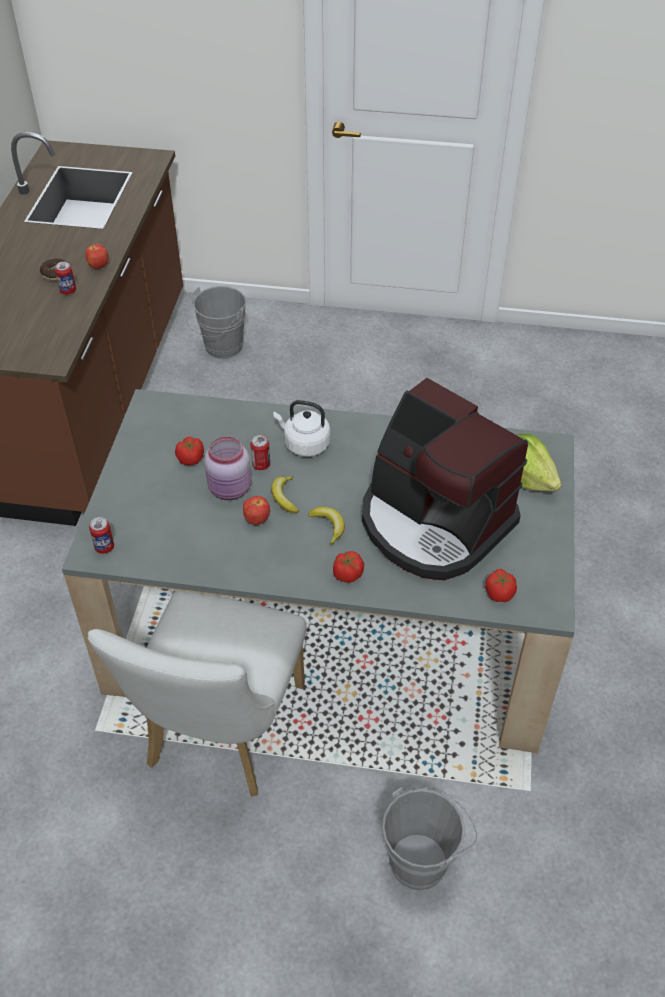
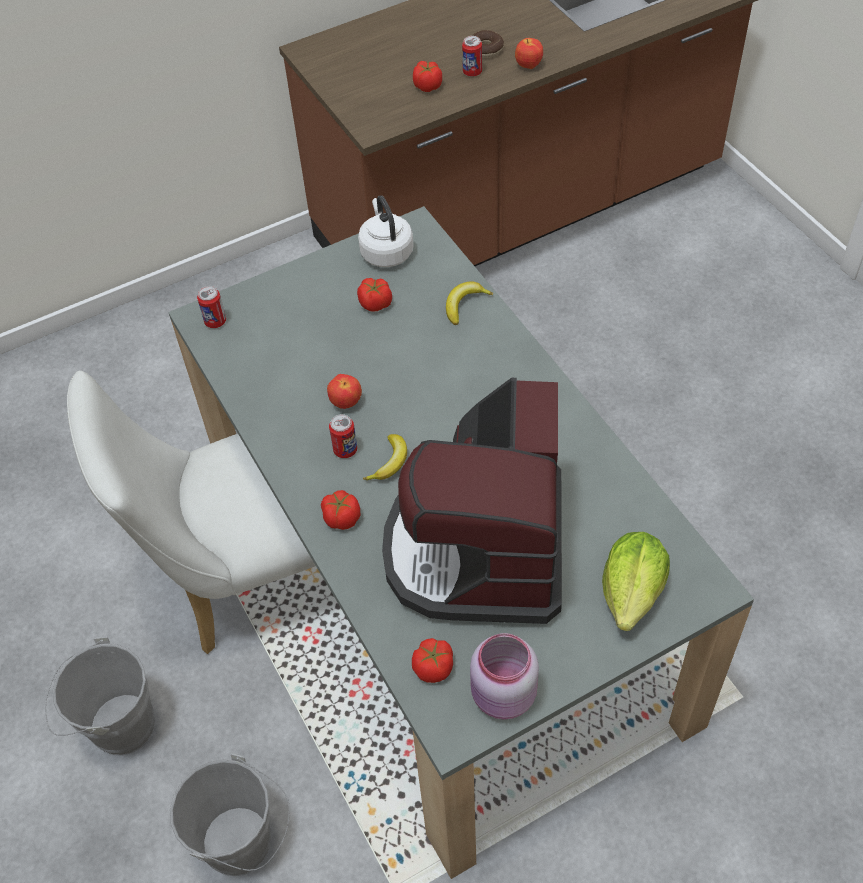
camera: 55 degrees right, 5 degrees up
grey bucket [186,286,246,359] -> grey bucket moved to [45,637,155,756]
pink jar [204,436,251,500] -> pink jar moved to [470,633,539,720]
can [250,435,270,470] -> can moved to [329,414,357,458]
banana [271,476,299,513] -> banana moved to [446,281,493,325]
white kettle [273,400,330,457] -> white kettle moved to [358,195,414,267]
none -> tomato [413,61,442,92]

